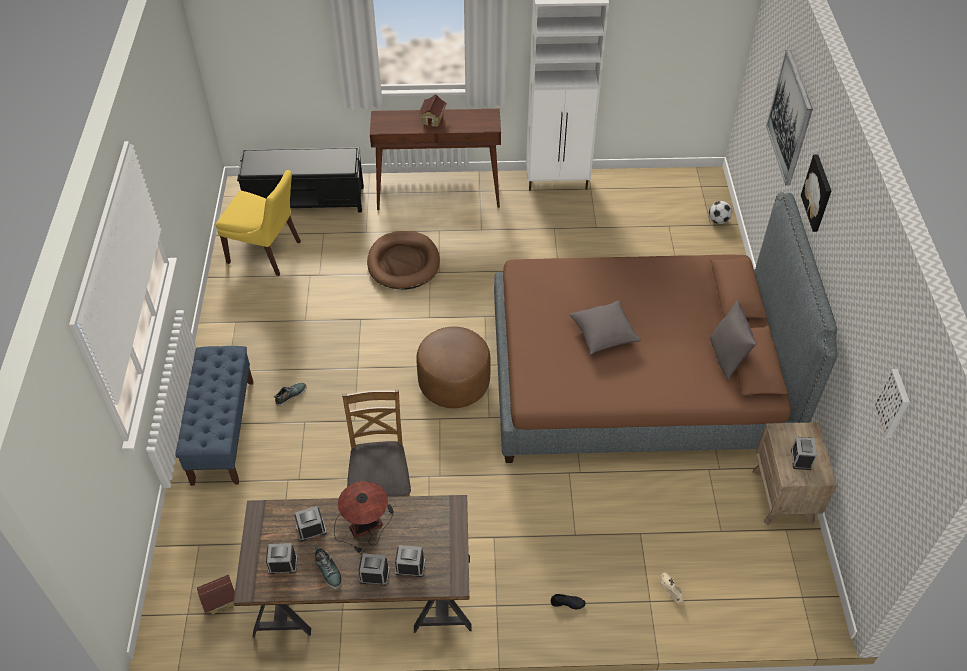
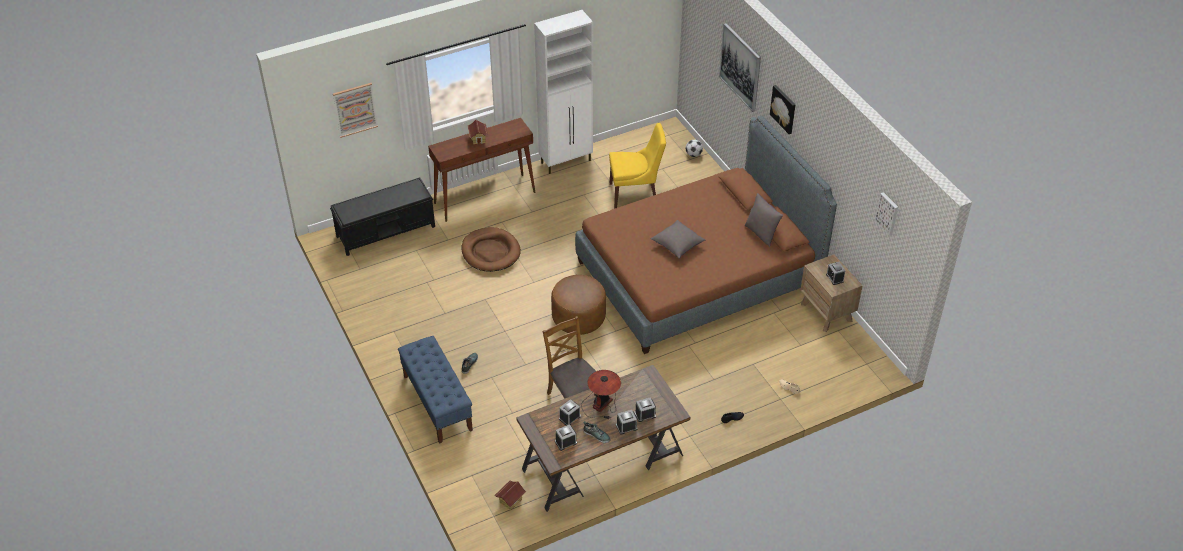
camera: 25 degrees left, 5 degrees down
yellow chair [216,170,301,276] -> yellow chair moved to [609,123,666,209]
none -> picture [333,83,378,138]

